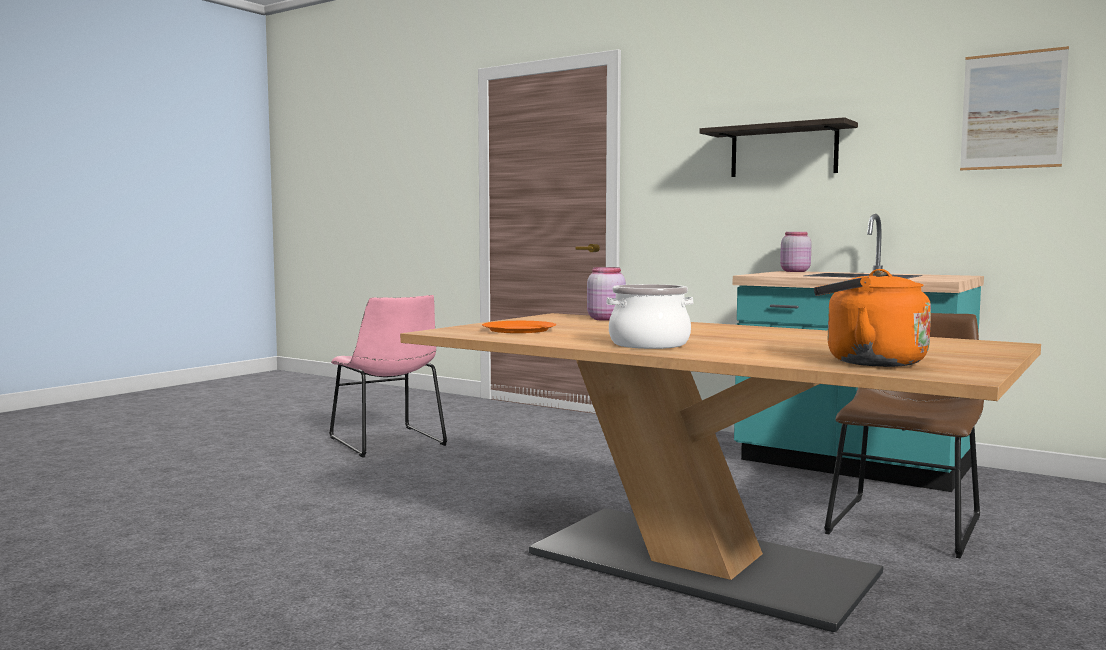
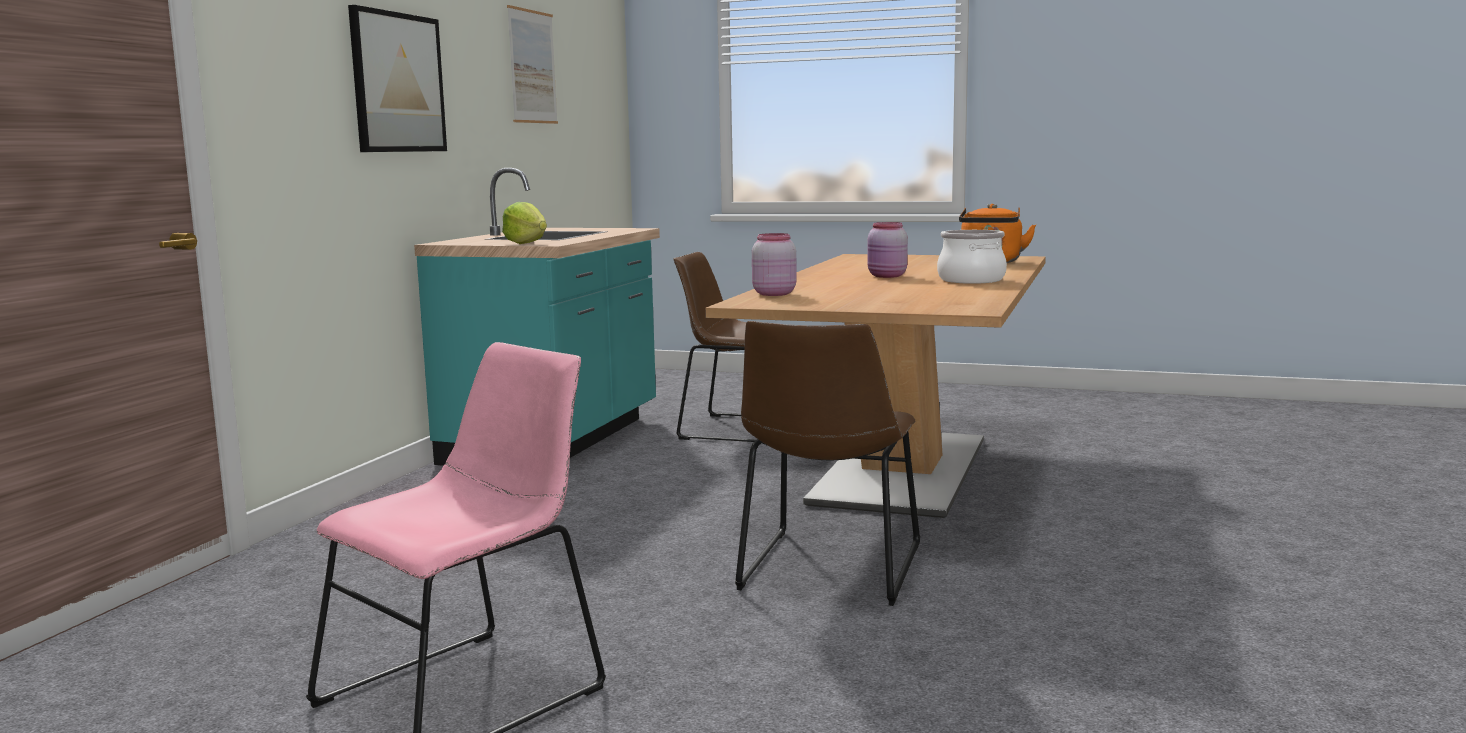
camera: 105 degrees left, 5 degrees up
orange plate [482,321,556,333] -> none
shelf [700,117,858,177] -> picture [348,5,447,152]
pink jar [780,232,811,272] -> pink jar moved to [868,222,908,278]
none -> lettuce [502,202,547,244]
none -> brown chair [735,321,920,606]

